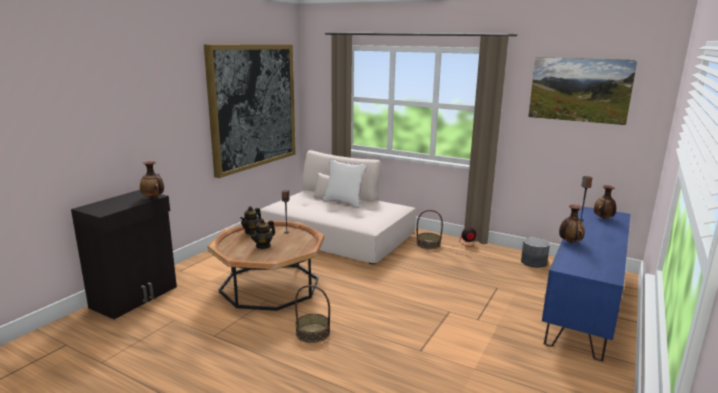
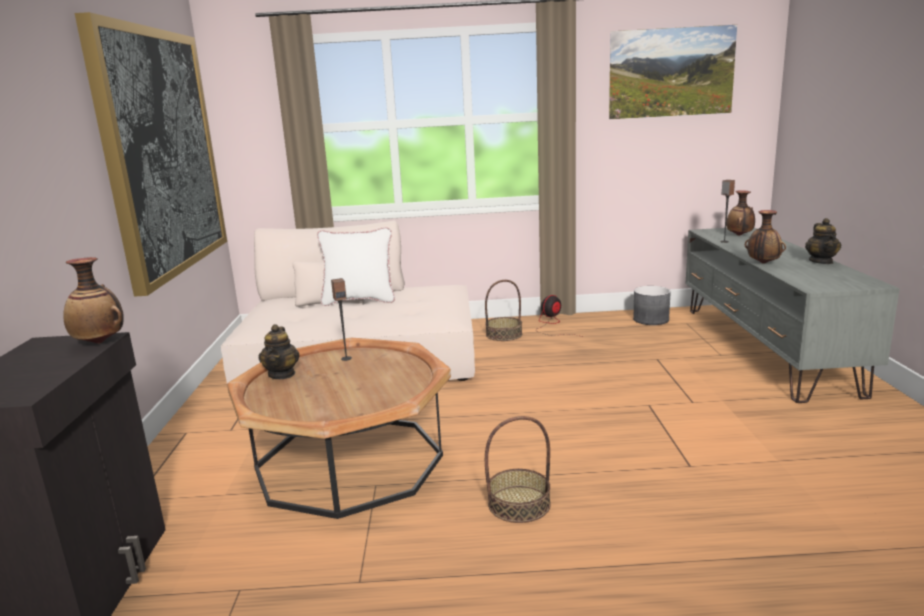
camera: 30 degrees left, 0 degrees up
teapot [249,219,275,249] -> teapot moved to [805,218,841,264]
blue tv stand [542,206,631,361] -> grey tv stand [686,228,900,403]

